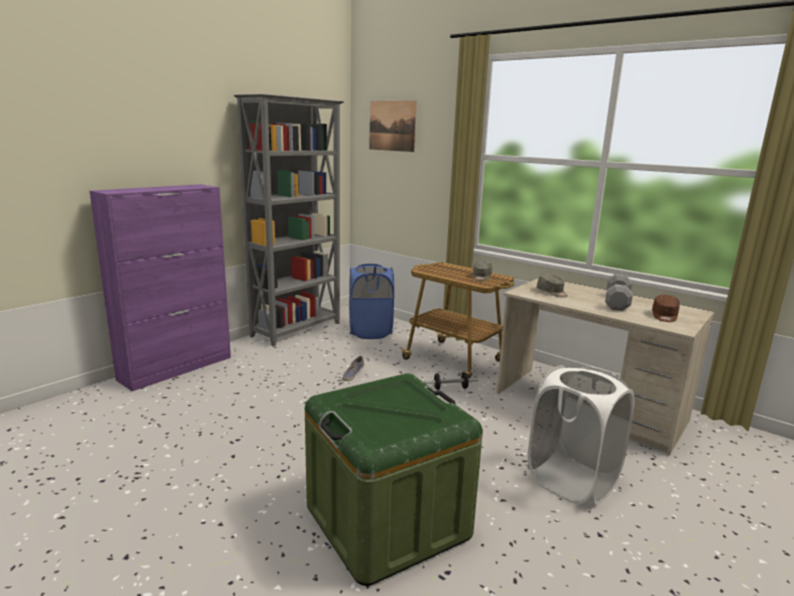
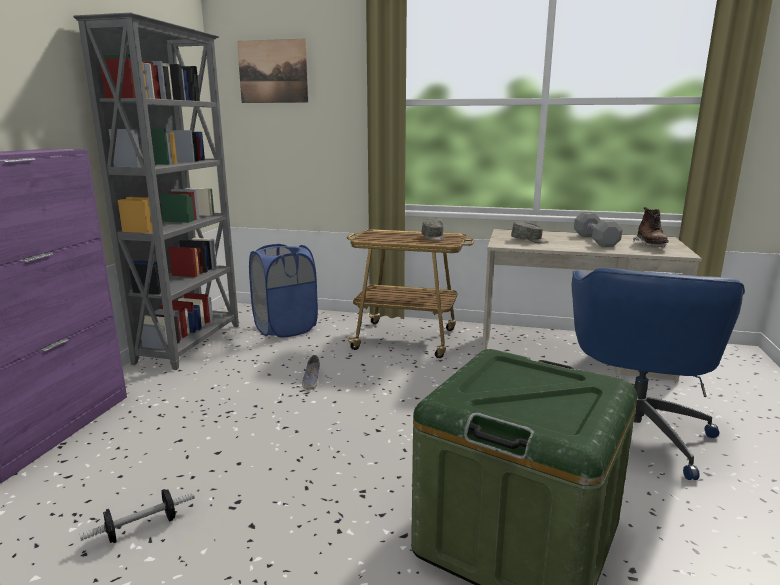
camera: 25 degrees left, 0 degrees up
dumbbell [424,372,478,390] -> dumbbell moved to [79,489,195,543]
white laundry basket [528,365,634,505] -> blue office chair [571,268,745,480]
brown cap [652,295,680,322] -> brown boot [633,207,669,247]

